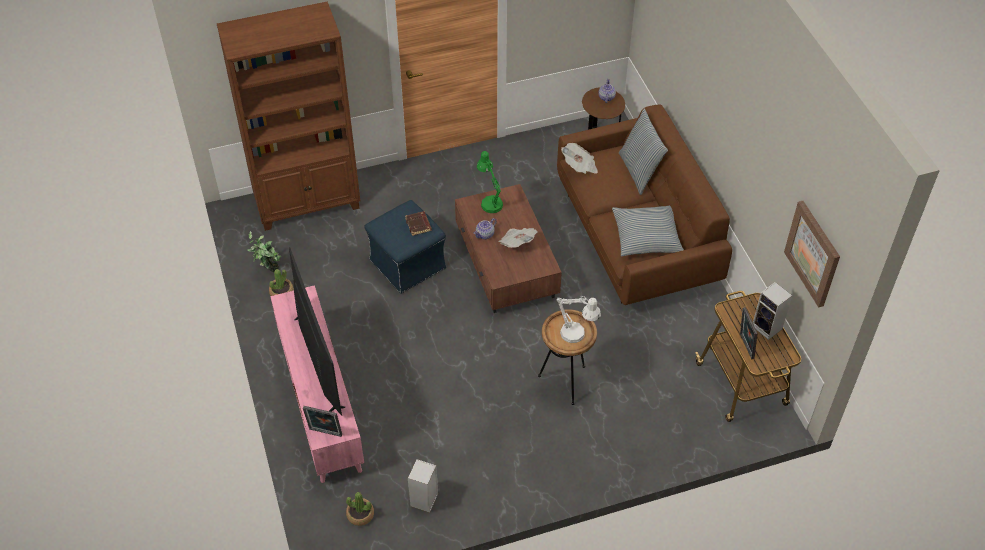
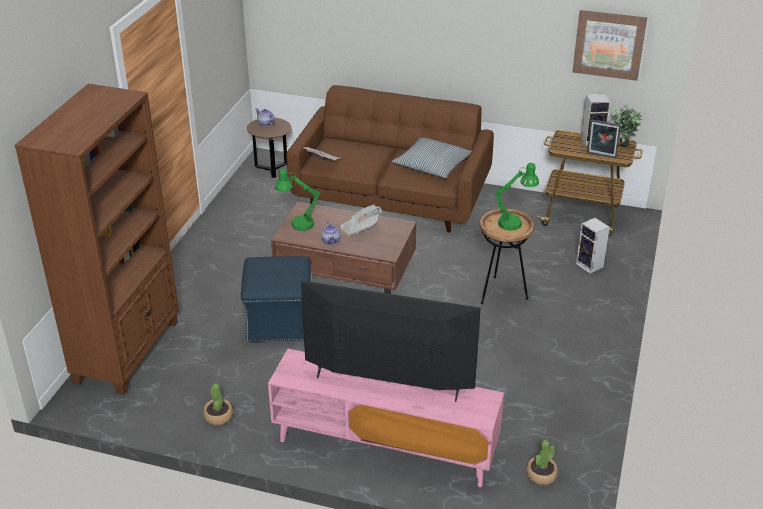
camera: 55 degrees left, 15 degrees down
potted plant [247,231,281,272] -> potted plant moved to [611,105,643,147]
picture frame [303,406,342,437] -> none
brown book [405,211,432,236] -> none
speaker [408,459,438,513] -> speaker moved to [576,218,610,274]
white table lamp [557,296,601,343] -> green table lamp [494,163,539,231]
pillow [619,109,668,195] -> none

